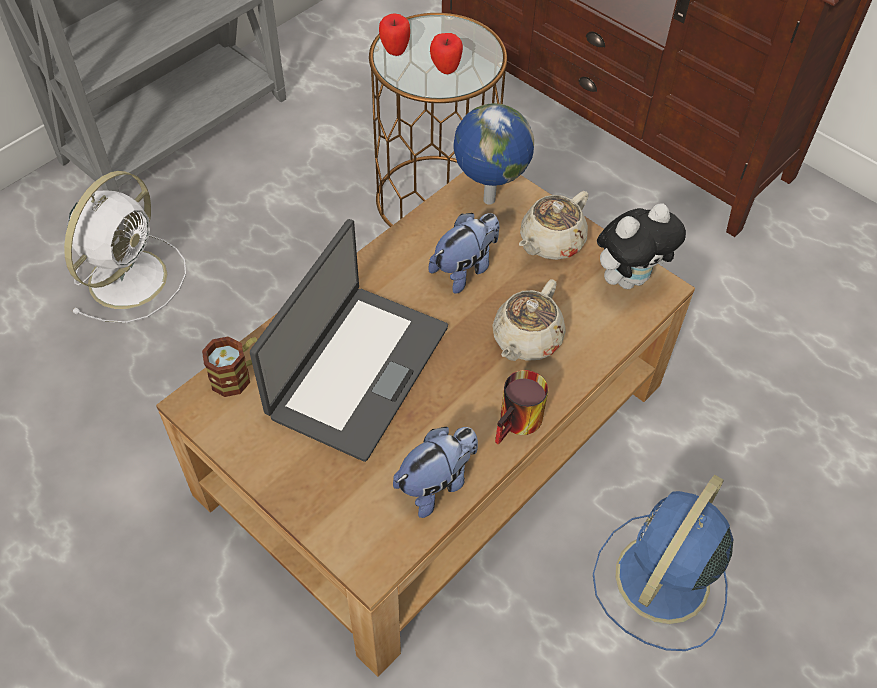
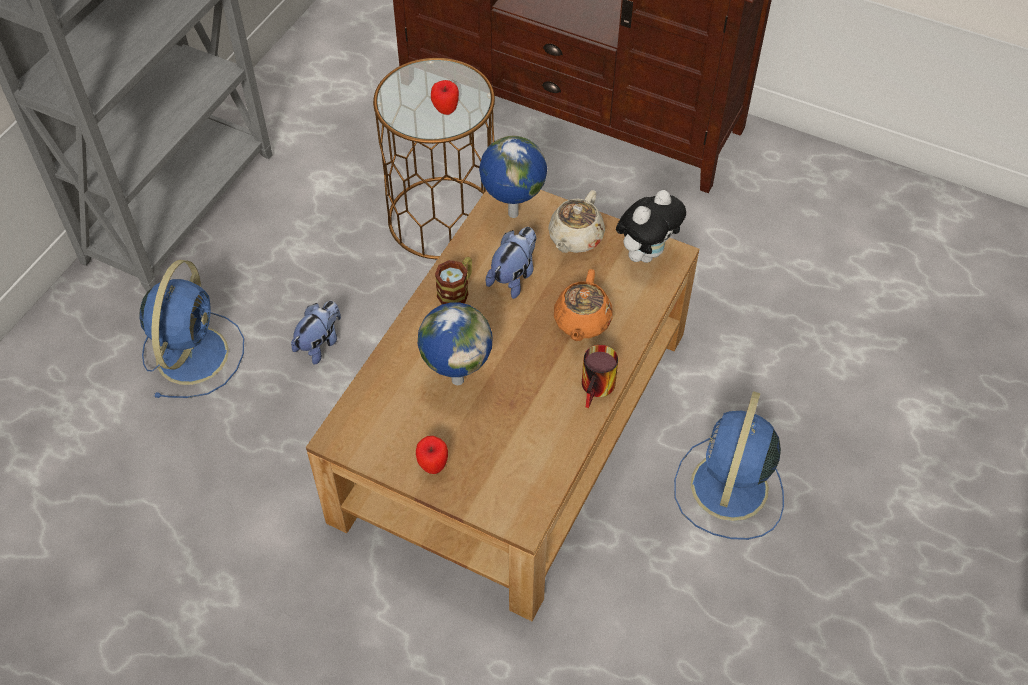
camera: 15 degrees left, 0 degrees up
white fan [64,171,186,323] -> blue fan [140,260,244,398]
mug [202,336,258,397] -> mug moved to [435,257,472,304]
laptop [250,219,448,462] -> globe [418,302,493,385]
apple [379,13,410,56] -> apple moved to [416,436,448,474]
plush toy [393,427,478,518] -> plush toy moved to [291,301,341,364]
beige teapot [492,279,566,361] -> orange teapot [554,269,613,341]

